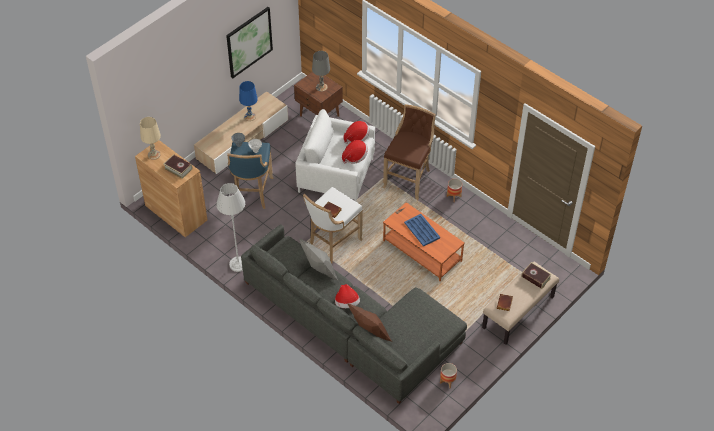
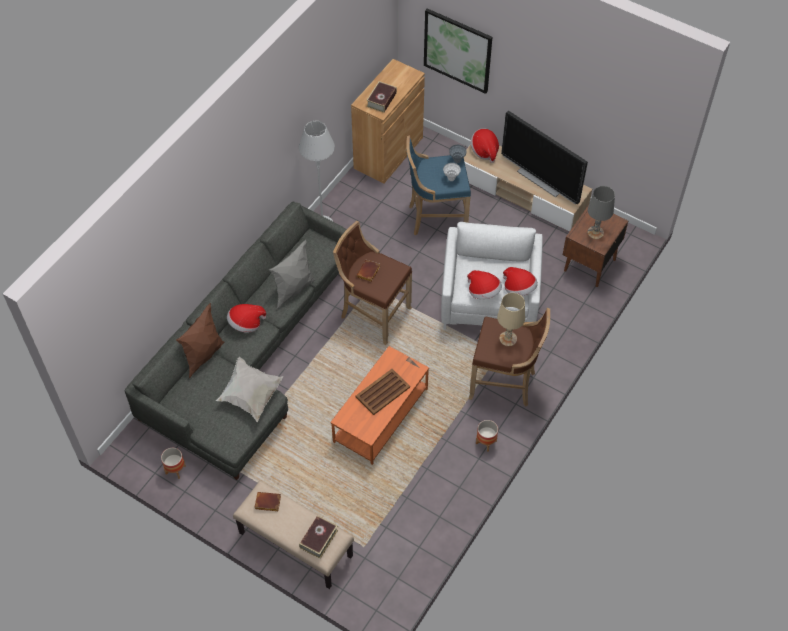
camera: 80 degrees right, 5 degrees up
beige table lamp [140,117,161,160] -> beige table lamp moved to [497,293,525,346]
picture [226,7,273,78] -> picture moved to [424,8,492,94]
blue table lamp [239,81,258,121] -> television [501,111,588,204]
white stool [303,187,363,263] -> brown stool [333,221,412,345]
blue tray [404,214,440,247] -> brown tray [356,369,410,415]
none -> white pillow [216,357,283,422]
none -> hat [471,128,499,163]

